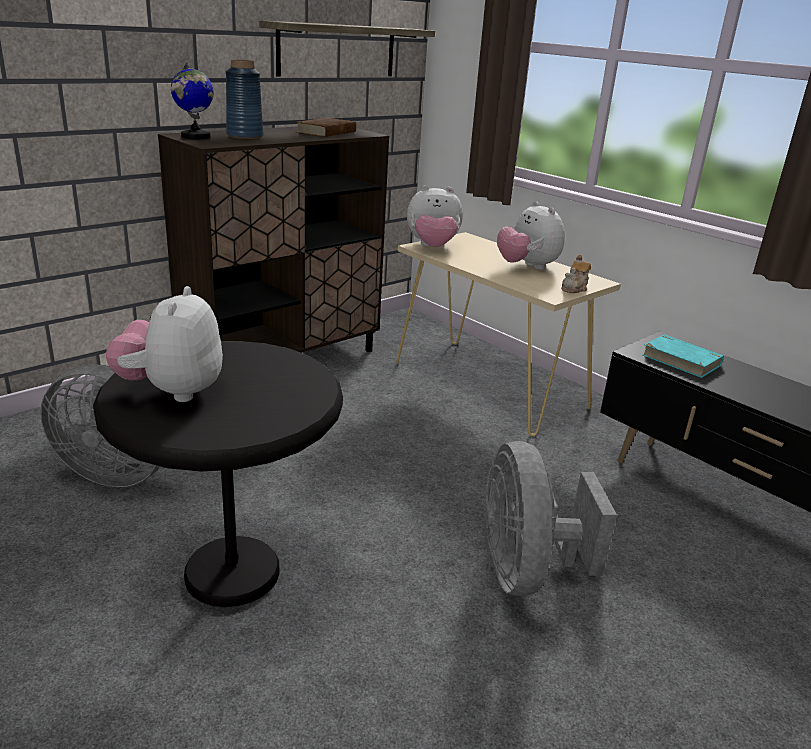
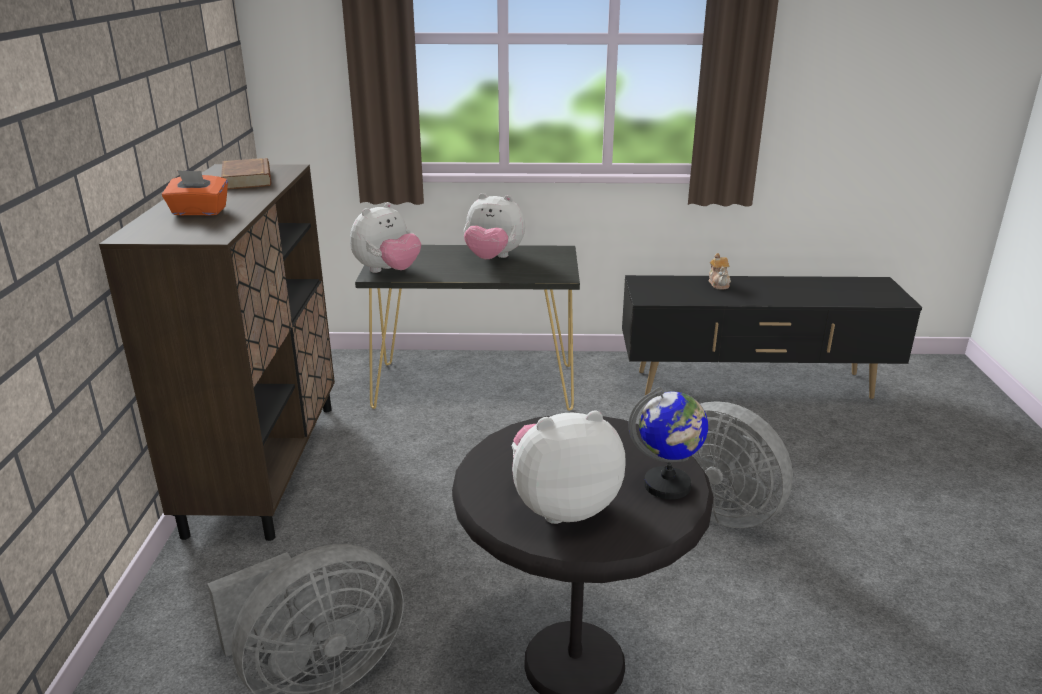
camera: 45 degrees left, 0 degrees up
plush toy [106,286,223,402] -> plush toy turned 120 degrees clockwise [512,411,626,524]
globe [171,62,214,139] -> globe moved to [628,387,708,500]
blue vase [226,60,263,139] -> orange tissue box [162,170,228,215]
shelf [259,20,435,76] -> none
beige console table [396,232,621,436] -> black console table [355,245,580,411]
teapot [561,255,591,293] -> teapot moved to [709,253,731,289]
turquoise book [642,335,724,378] -> none

